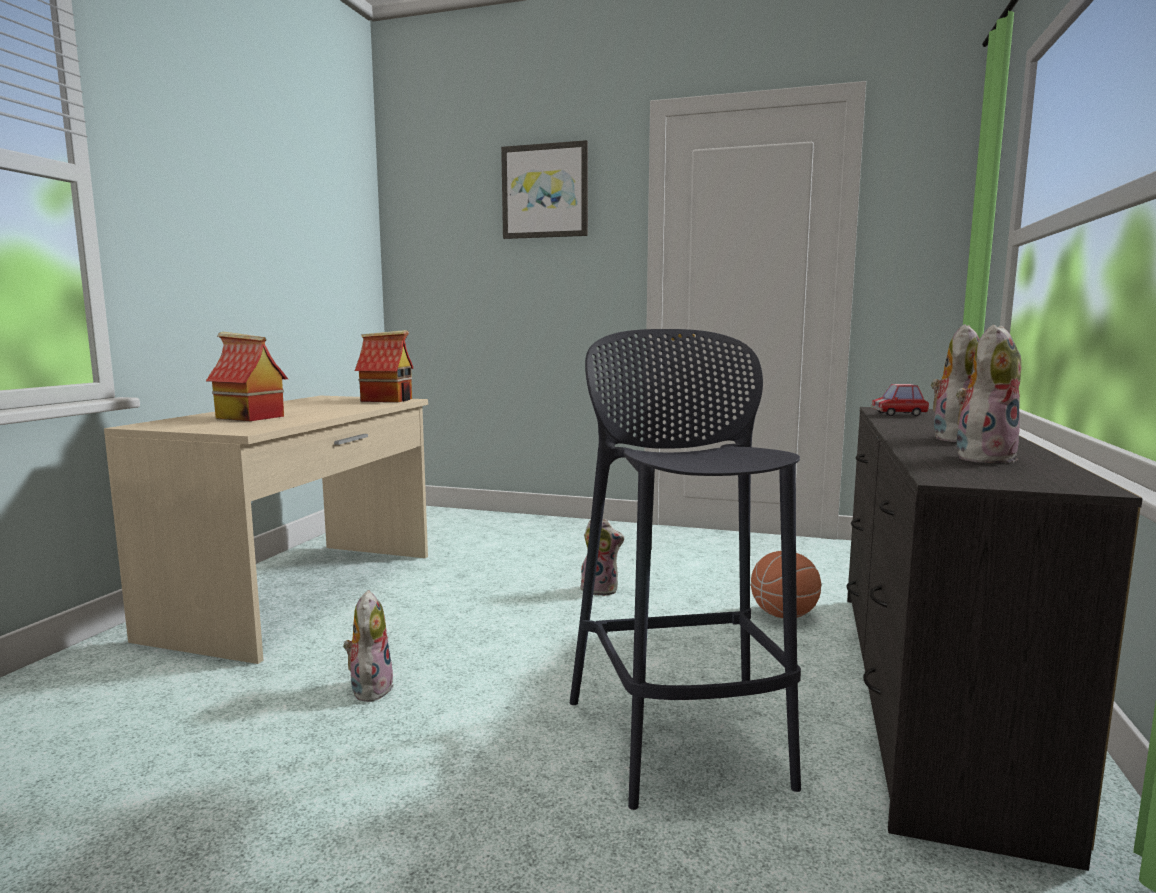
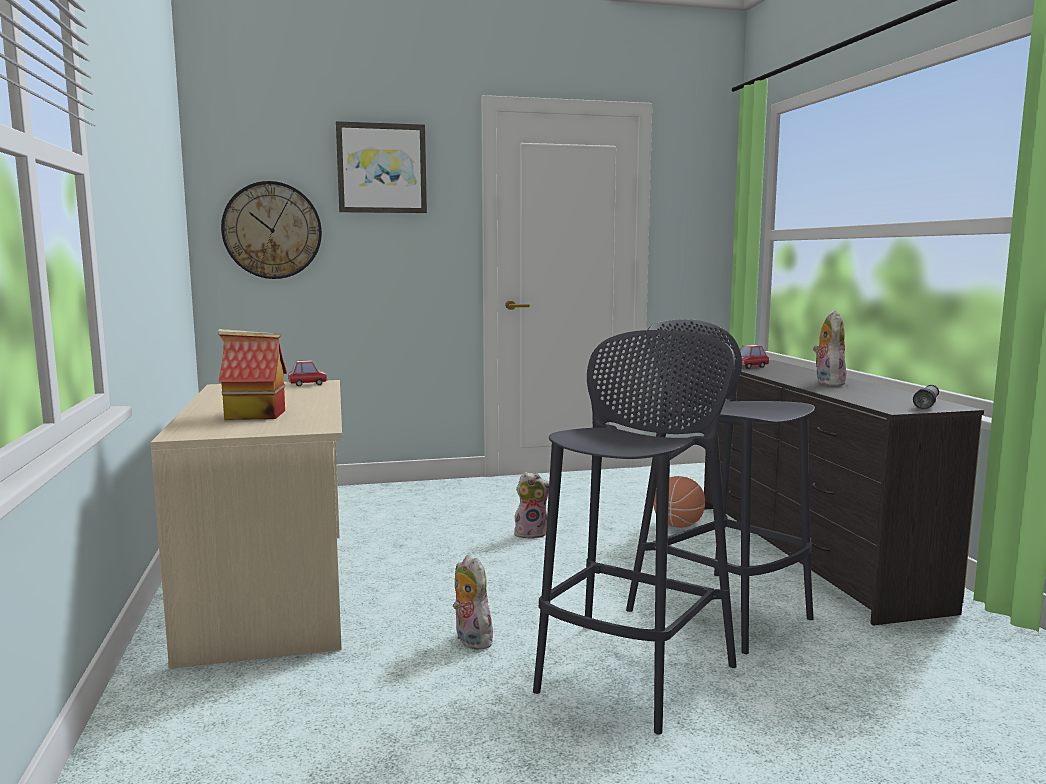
camera: 30 degrees left, 0 degrees up
toy house [355,330,414,402] -> toy car [288,360,327,386]
plush toy [956,324,1021,463] -> none
none -> wall clock [221,181,322,279]
none -> grey stool [533,330,737,735]
none -> flashlight [913,385,939,409]

